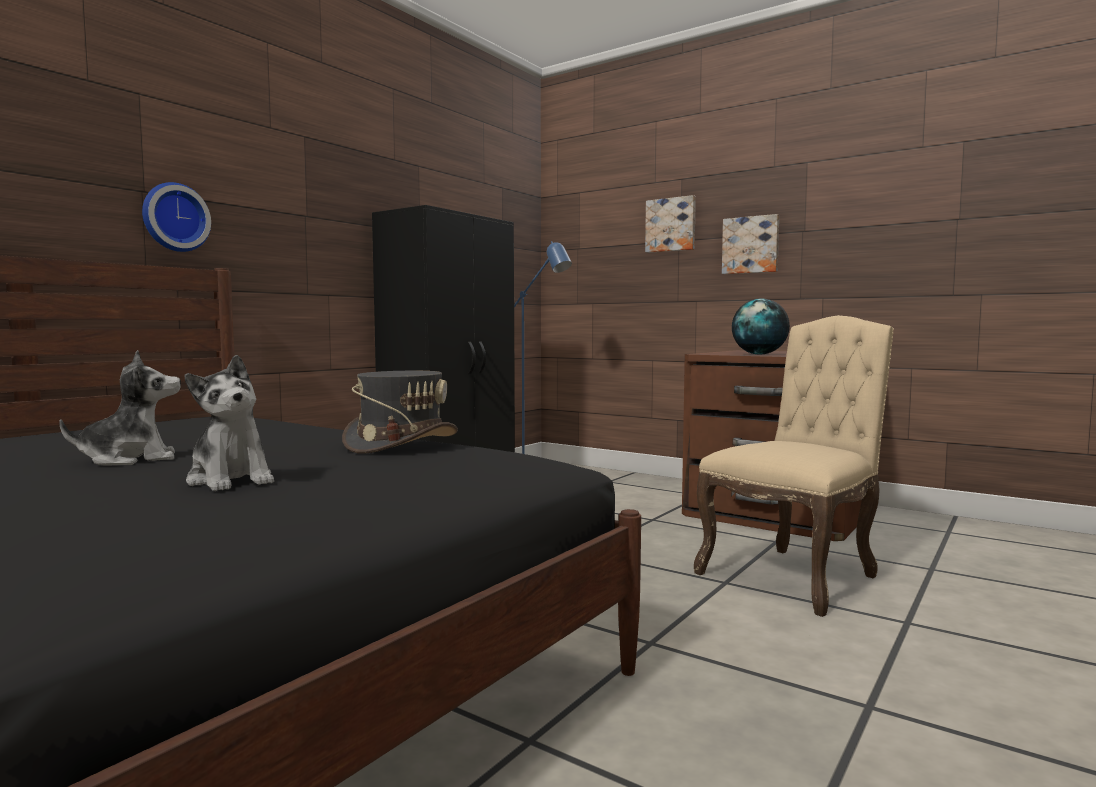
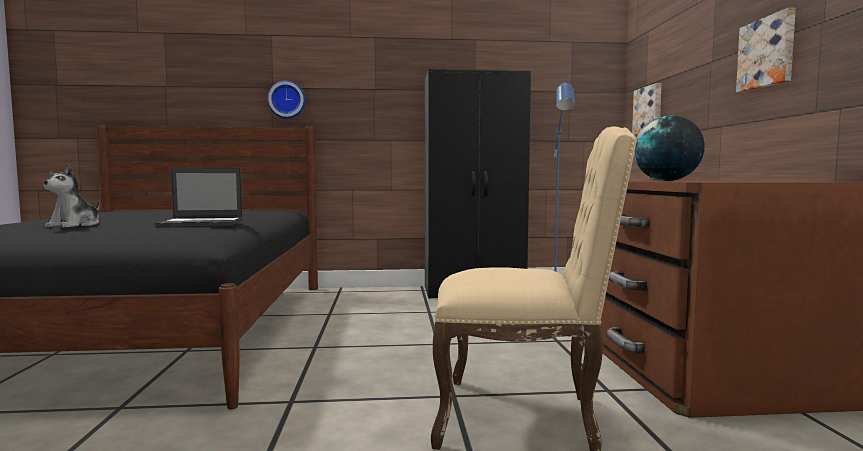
camera: 50 degrees right, 0 degrees up
plush toy [59,350,181,466] -> none
grey hat [342,371,458,454] -> laptop [155,168,243,227]
picture [645,195,696,253] -> picture moved to [632,83,661,135]

